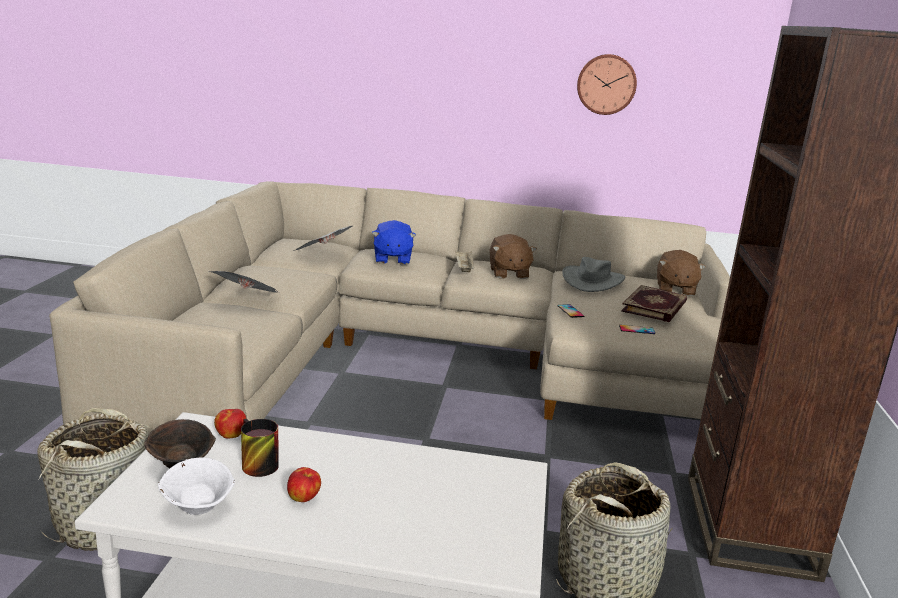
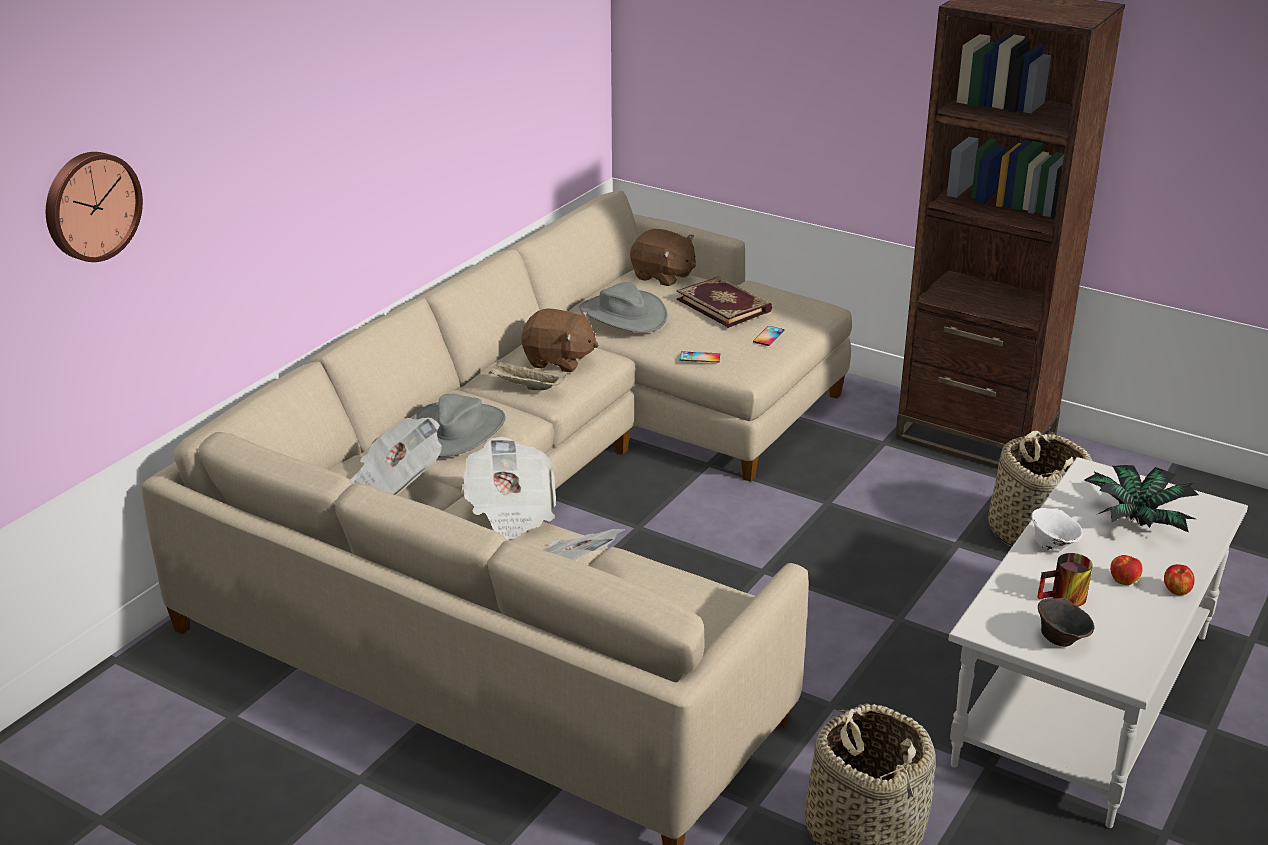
camera: 65 degrees left, 10 degrees up
white bowl [158,458,235,515] -> white bowl moved to [1032,508,1083,552]
apple [214,409,246,439] -> apple moved to [1164,564,1195,596]
blue plush toy [372,220,416,265] -> grey hat [412,394,506,457]
wall clock [577,54,637,115] -> wall clock moved to [46,152,143,262]
none -> newspaper [461,437,556,540]
none -> potted plant [1084,465,1199,533]

